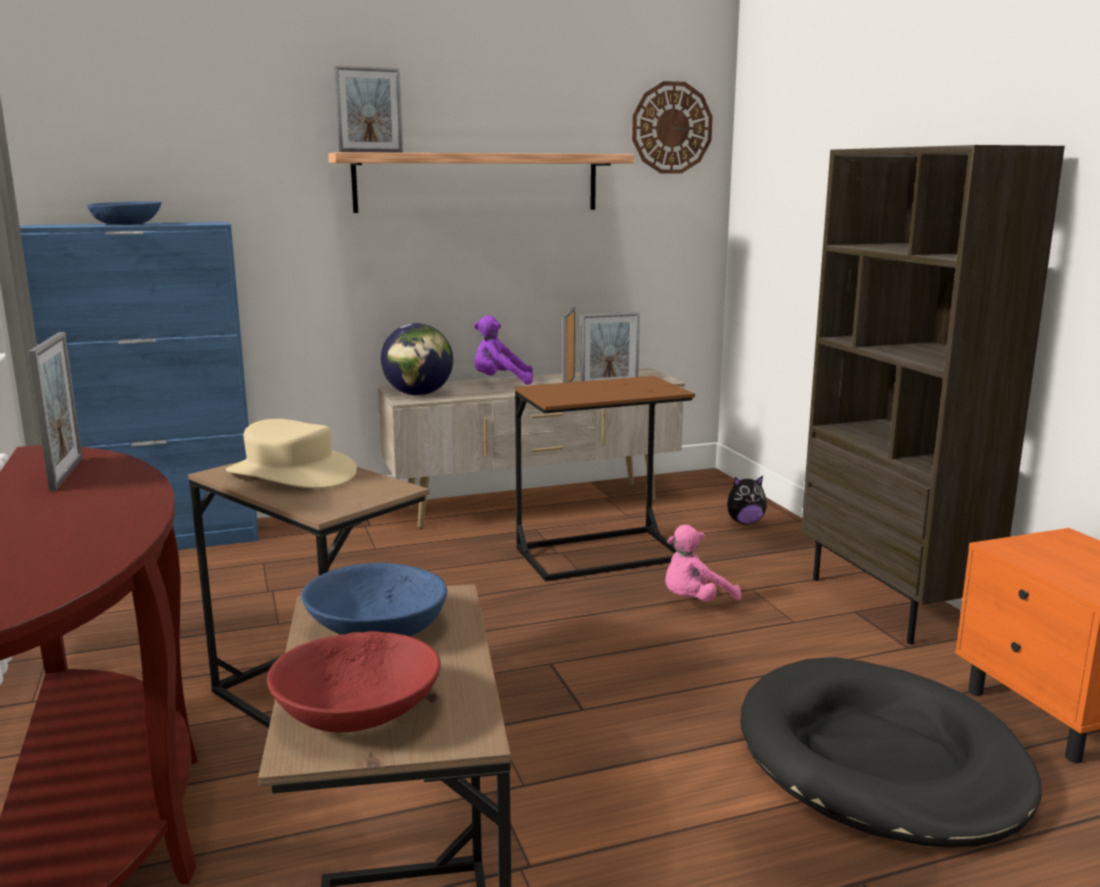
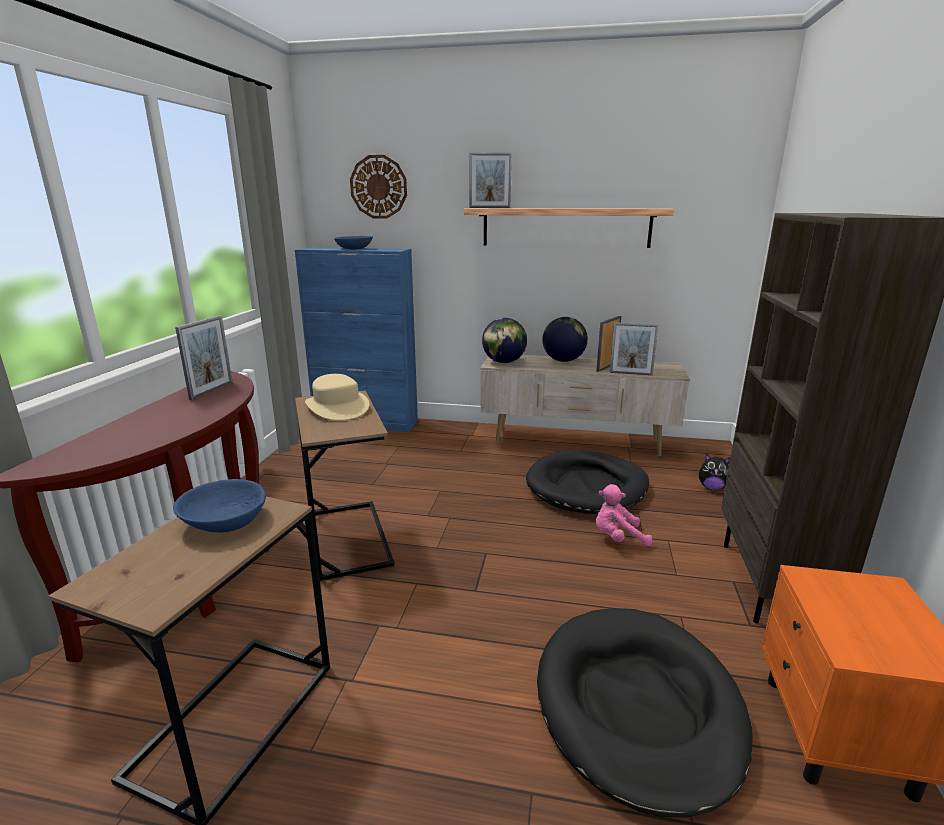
camera: 30 degrees right, 5 degrees up
red bowl [267,631,441,733] -> none
purple plush toy [474,315,533,385] -> globe [542,317,588,362]
brown side table [515,376,695,581] -> black dog bed [526,449,649,514]
wall clock [632,81,713,174] -> wall clock moved to [350,155,407,218]

